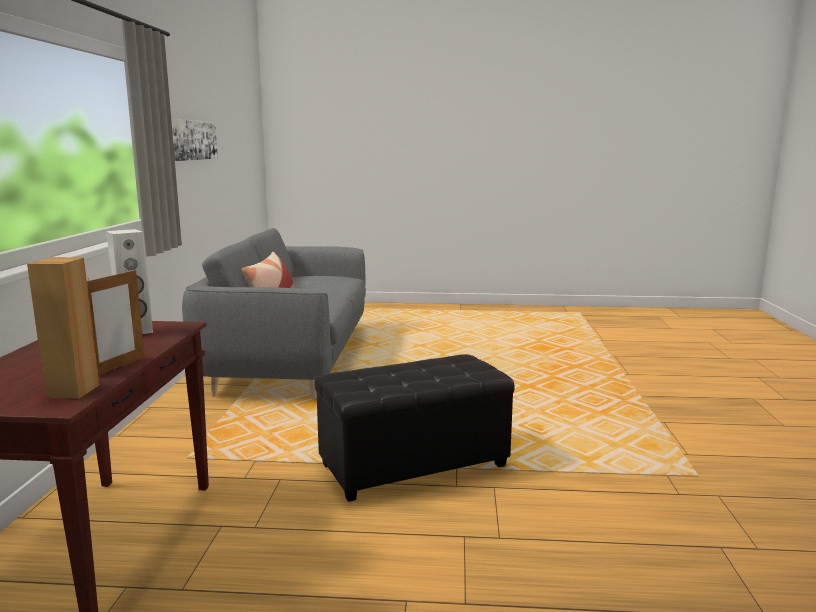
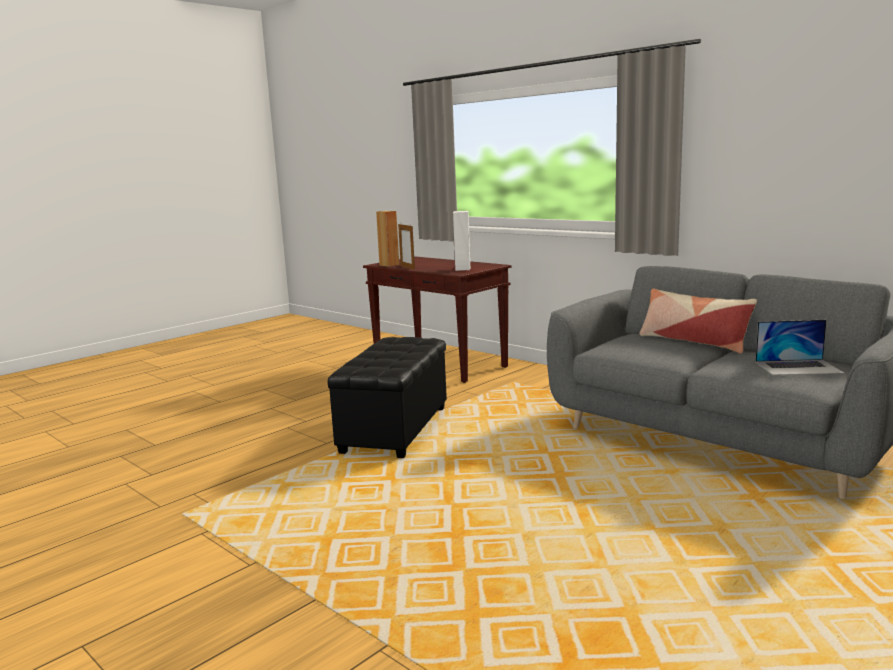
camera: 130 degrees right, 0 degrees up
picture [171,118,218,161] -> none
none -> laptop [755,320,844,375]

